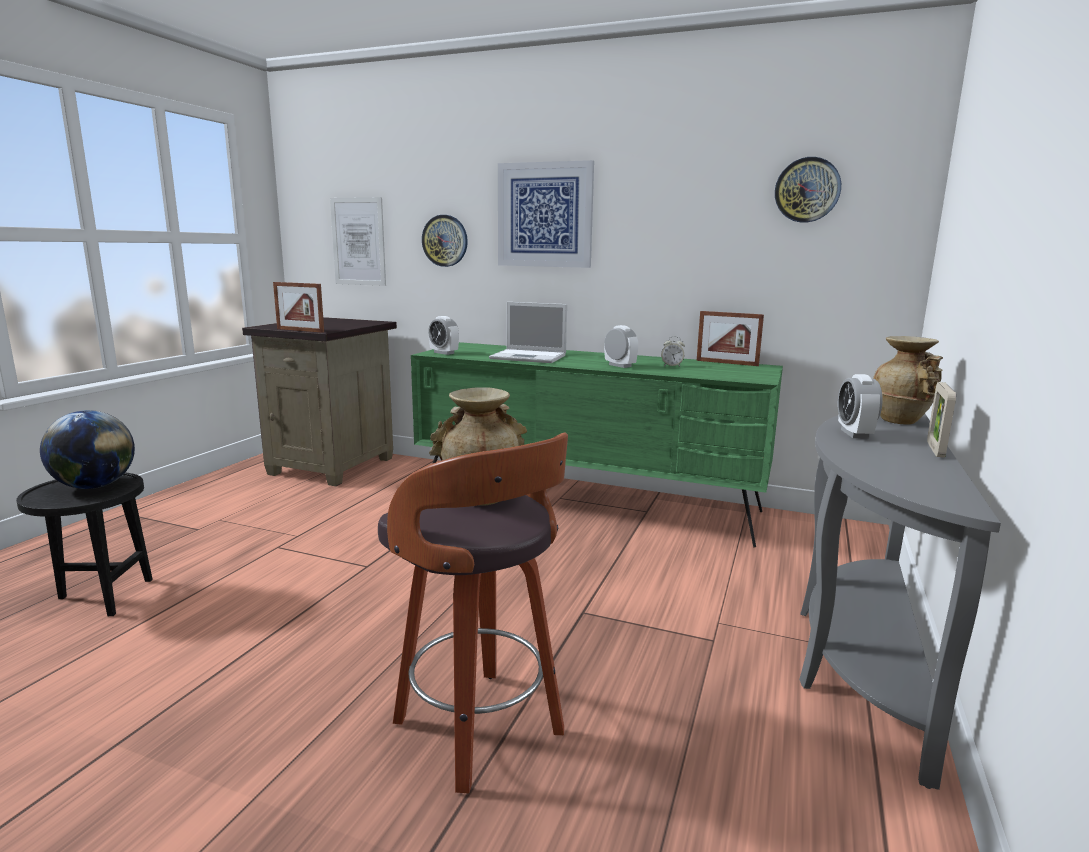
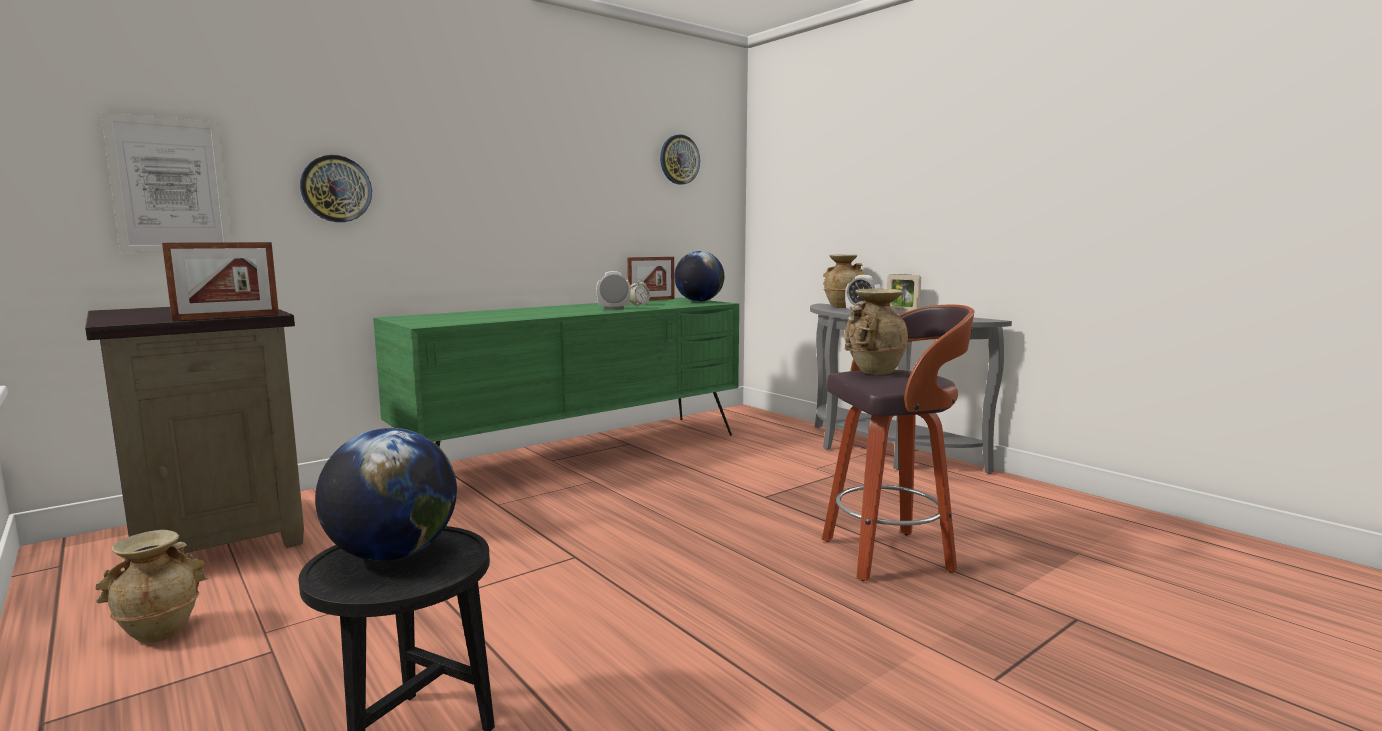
camera: 60 degrees left, 5 degrees down
alarm clock [428,316,459,355] -> none
laptop [489,302,567,363] -> none
picture [498,160,594,268] -> none
none -> beige vase [96,530,209,643]
none -> globe [674,251,724,302]

